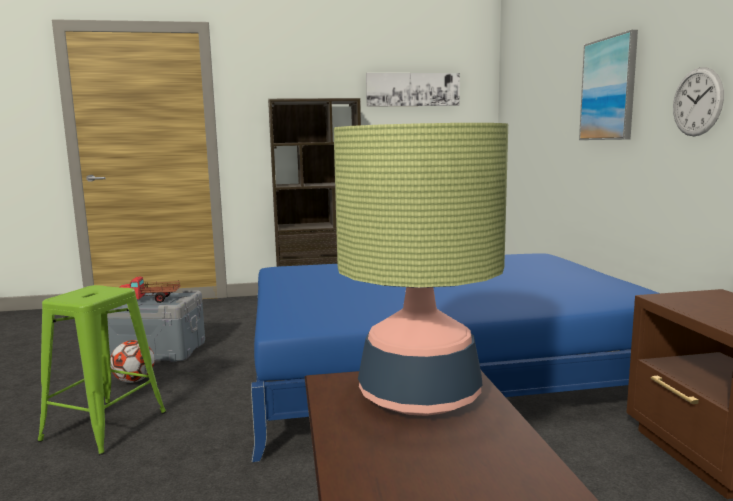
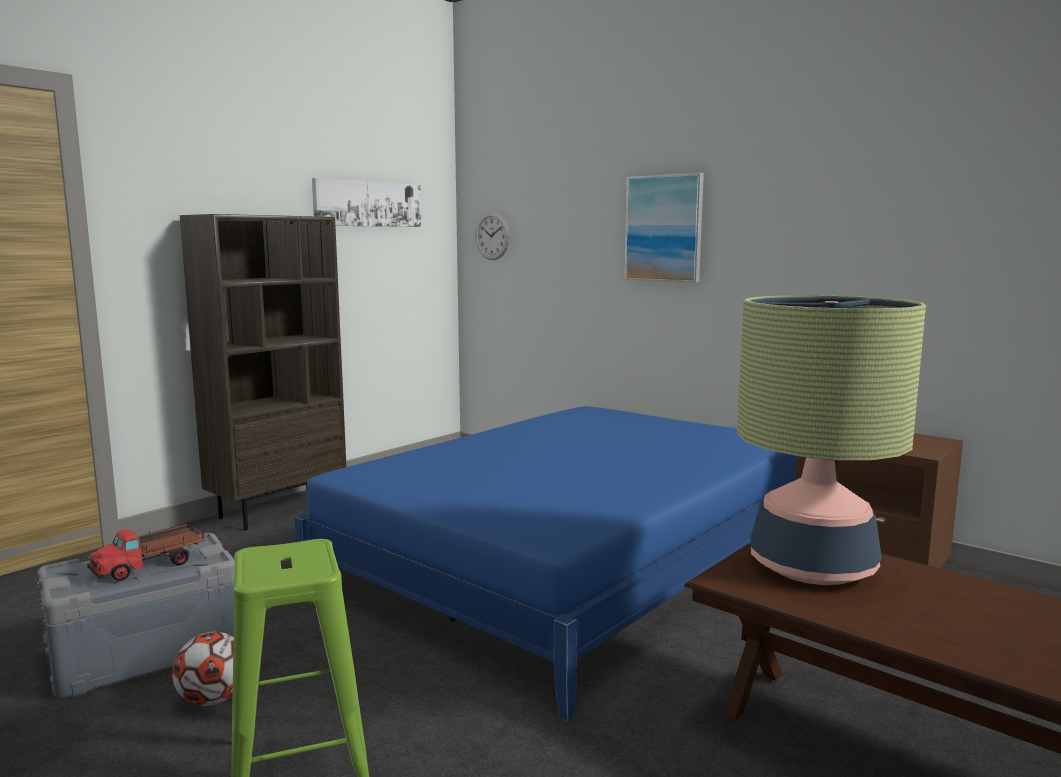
camera: 40 degrees left, 0 degrees up
wall clock [673,67,724,136] -> wall clock moved to [475,212,510,260]

